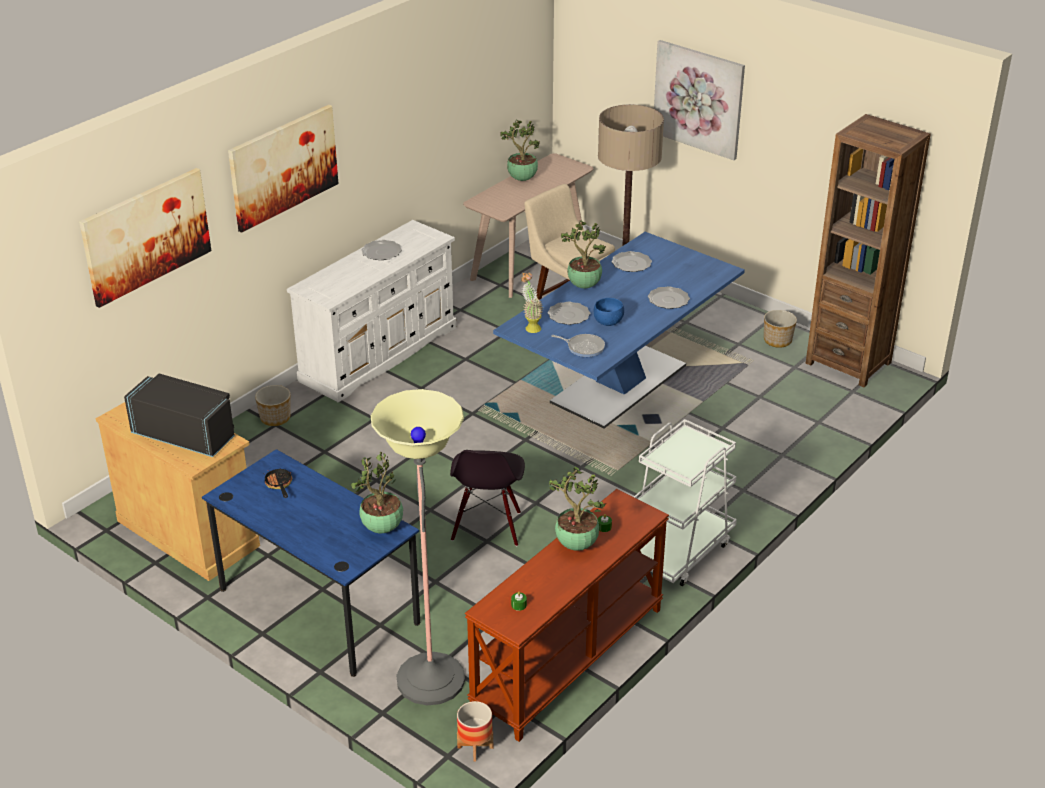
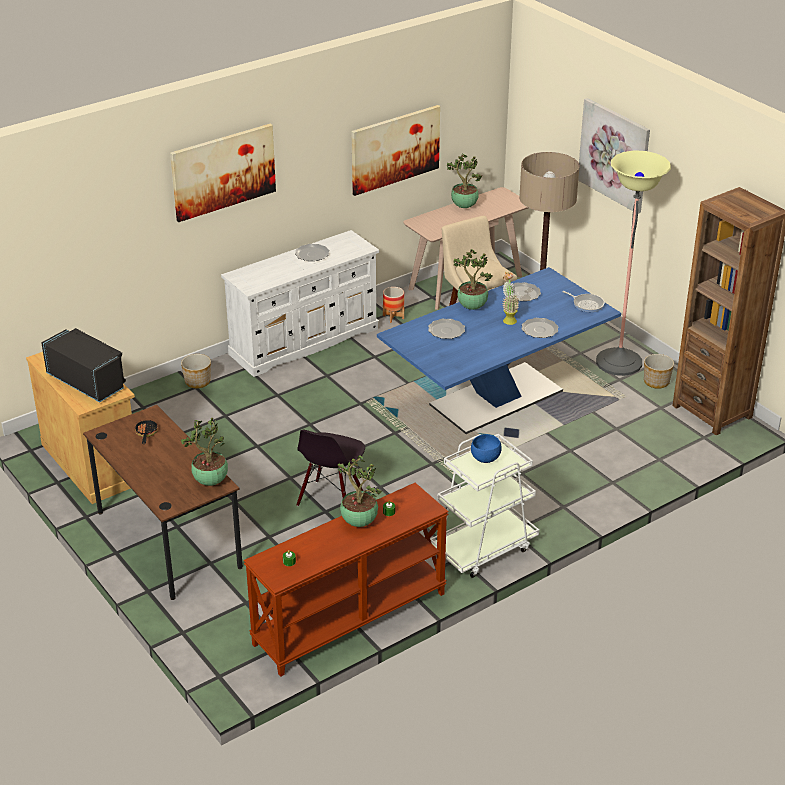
camera: 15 degrees right, 0 degrees up
picture [79,168,211,308] -> picture moved to [351,105,440,196]
blue desk [202,449,420,677] -> brown desk [83,405,243,600]
floor lamp [371,389,465,706] -> floor lamp moved to [596,150,671,376]
planter [457,701,493,761] -> planter moved to [383,287,404,323]
potted plant [521,273,543,333] -> potted plant moved to [502,272,519,325]
frying pan [551,334,605,357] -> frying pan moved to [562,291,604,312]
blue bowl [594,298,624,326] -> blue bowl moved to [471,434,502,463]

